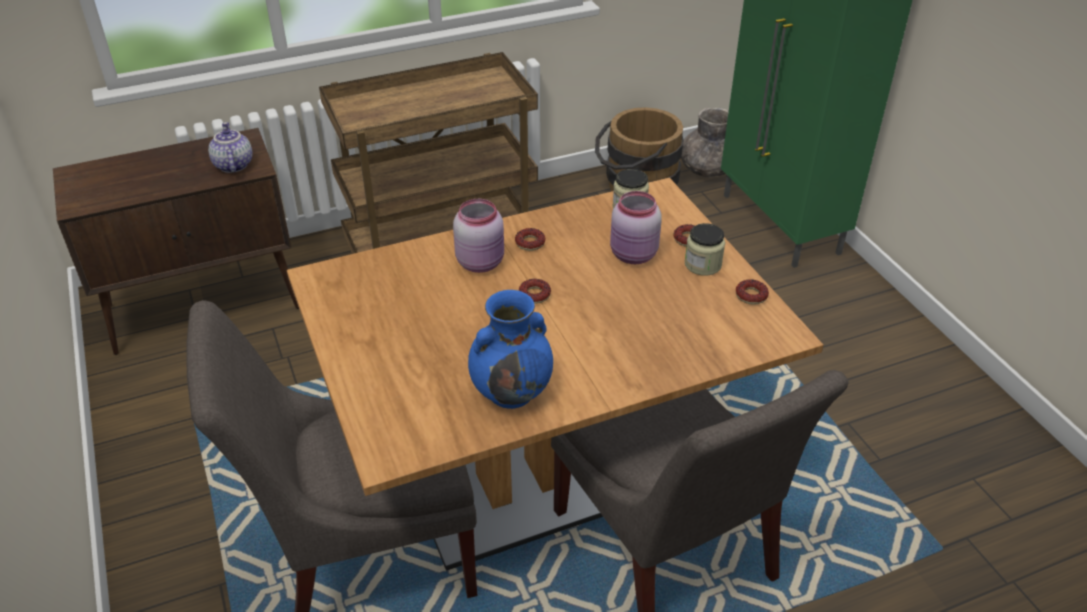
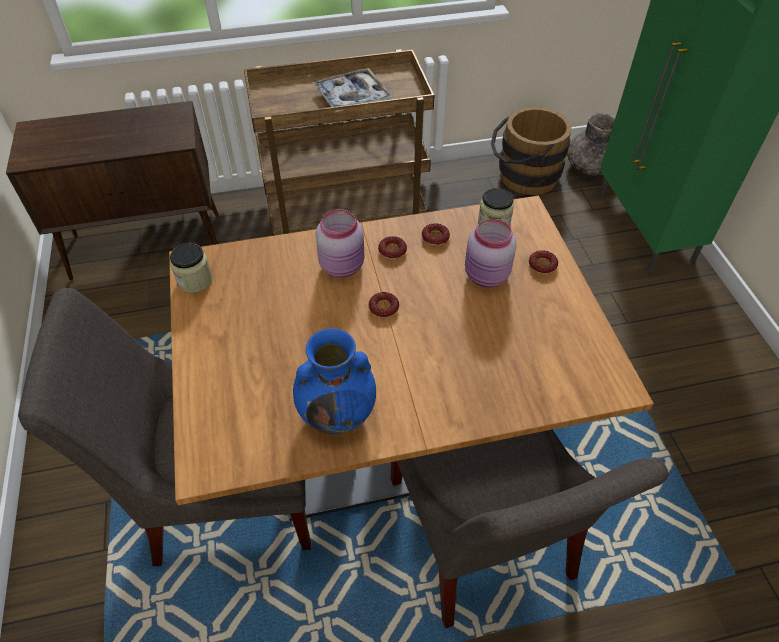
camera: 10 degrees right, 10 degrees up
teapot [208,122,253,173] -> none
jar [685,223,725,276] -> jar moved to [170,243,212,293]
donut [736,279,769,305] -> donut moved to [422,223,450,246]
none -> tray [313,68,392,113]

